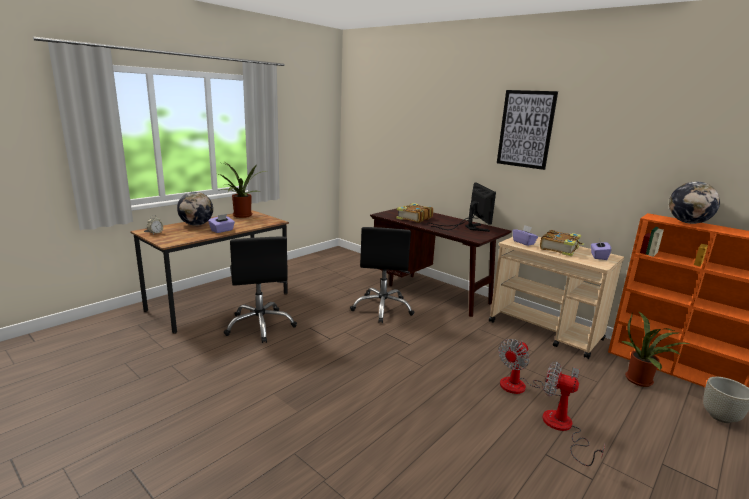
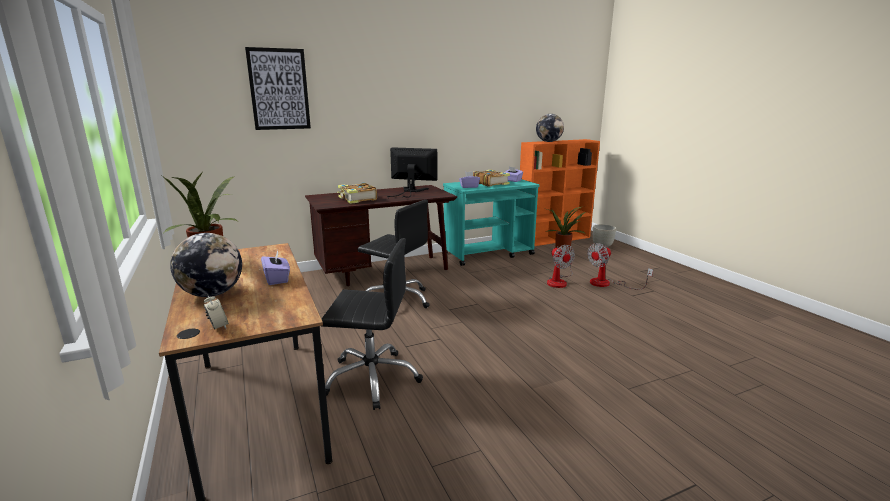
camera: 65 degrees left, 0 degrees up
beige cart [489,237,624,359] -> turquoise cart [443,179,539,266]
picture [497,90,558,170] -> picture moved to [245,47,311,130]

